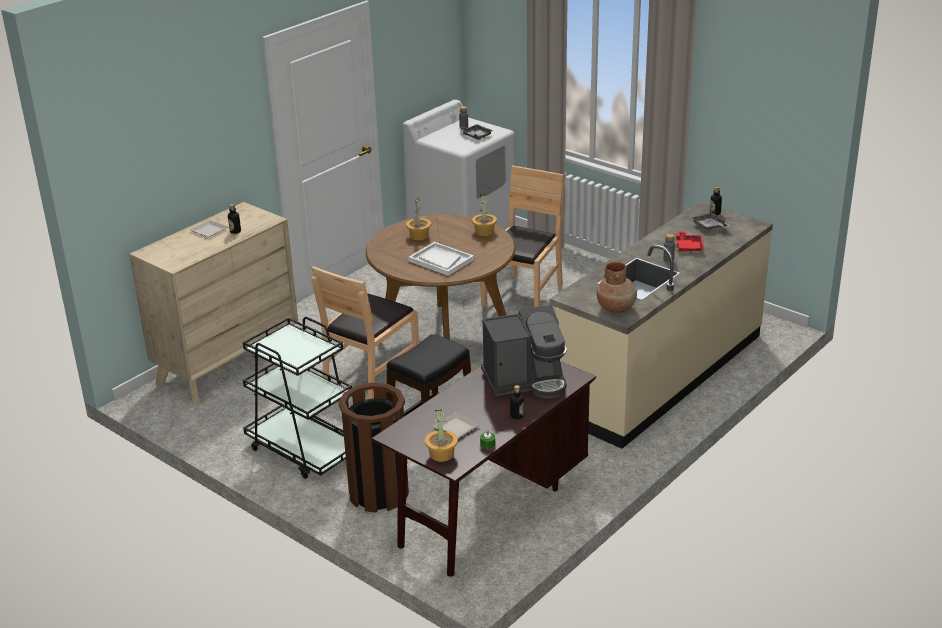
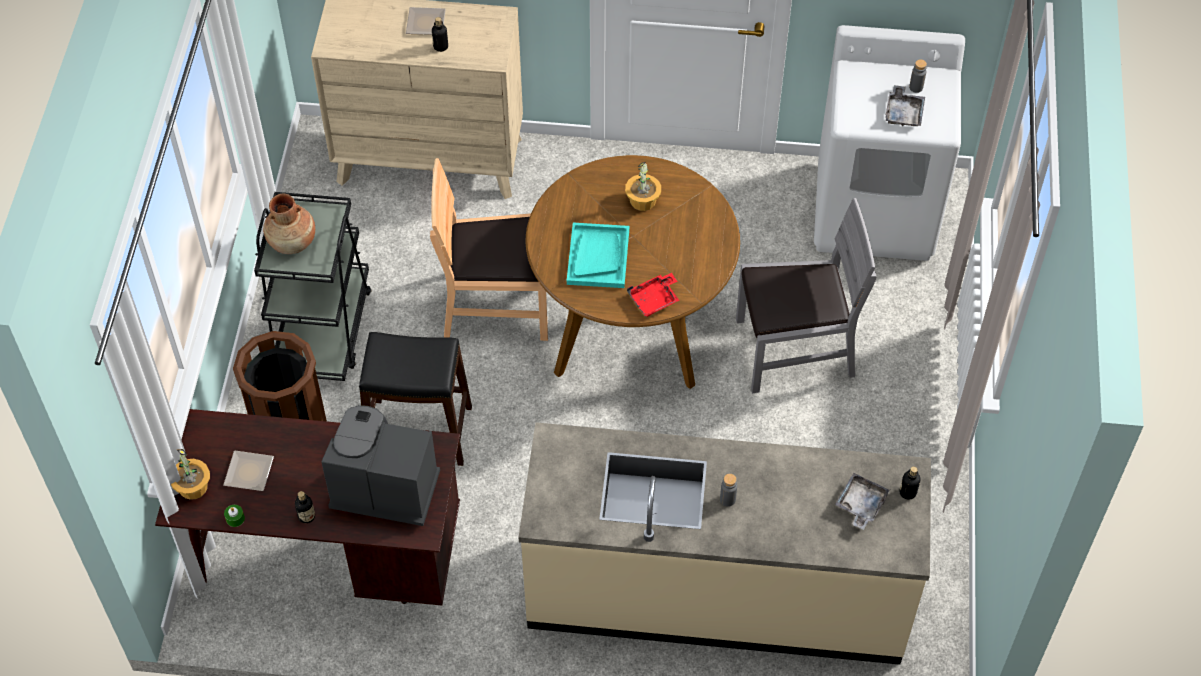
camera: 55 degrees right, 25 degrees up
white tray [409,242,474,276] -> turquoise tray [567,223,629,288]
potted plant [472,195,497,236] -> none
brown chair [481,165,565,307] -> grey chair [736,198,877,394]
coffee machine [481,305,567,398] -> coffee machine turned 150 degrees clockwise [321,405,440,526]
brown vase [597,262,637,313] -> brown vase moved to [263,194,315,254]
red tray [676,232,704,253] -> red tray moved to [627,273,680,317]

